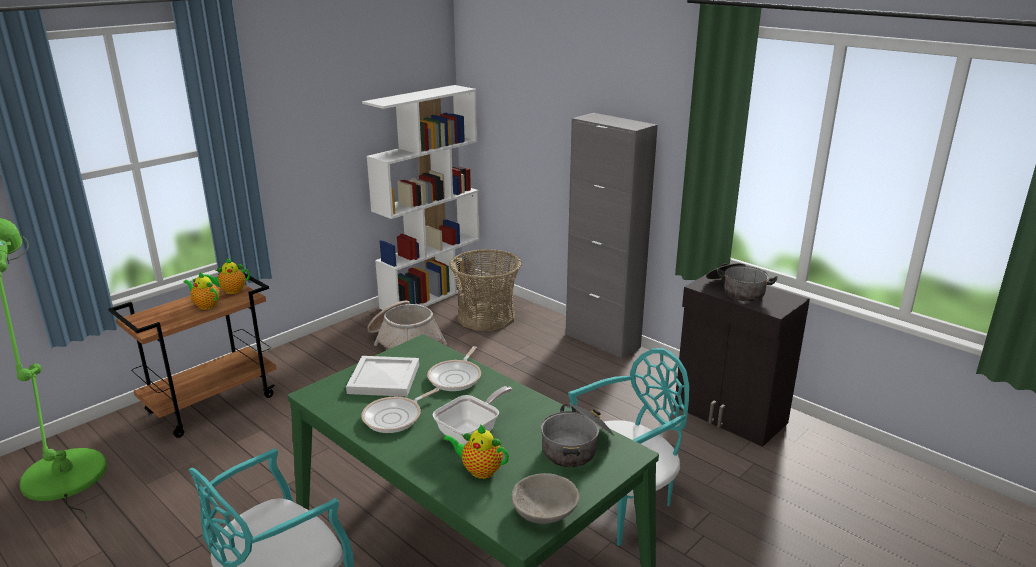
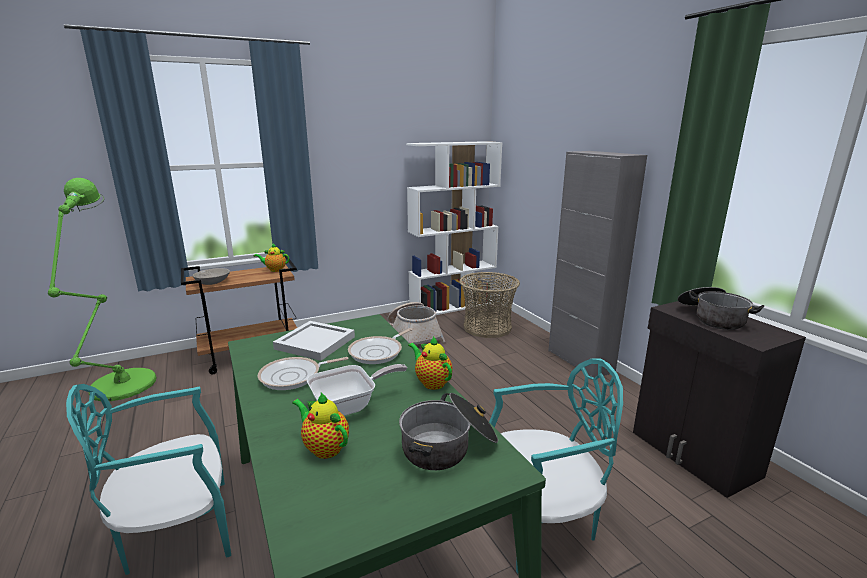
camera: 20 degrees right, 5 degrees down
teapot [183,272,219,310] -> teapot moved to [408,336,452,390]
grey bowl [511,473,579,524] -> grey bowl moved to [192,268,230,285]

